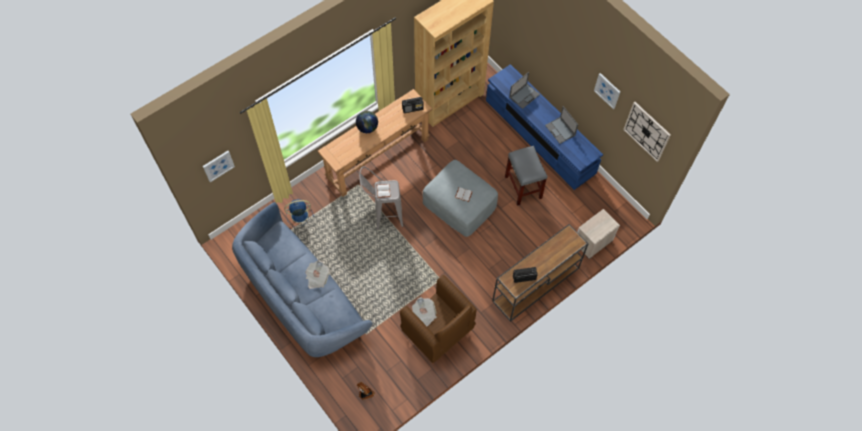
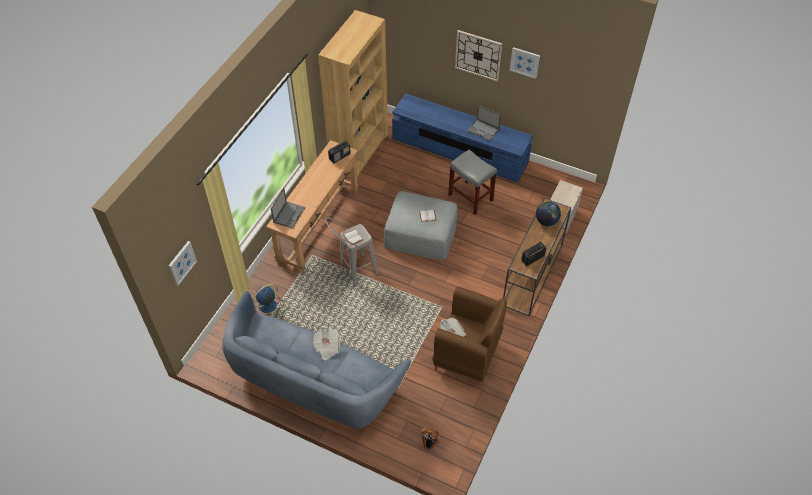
camera: 25 degrees left, 10 degrees down
globe [356,111,378,133] -> globe moved to [536,201,561,226]
laptop [509,72,540,109] -> laptop moved to [271,188,305,229]
wall clock [623,102,671,162] -> wall clock moved to [455,30,502,82]

